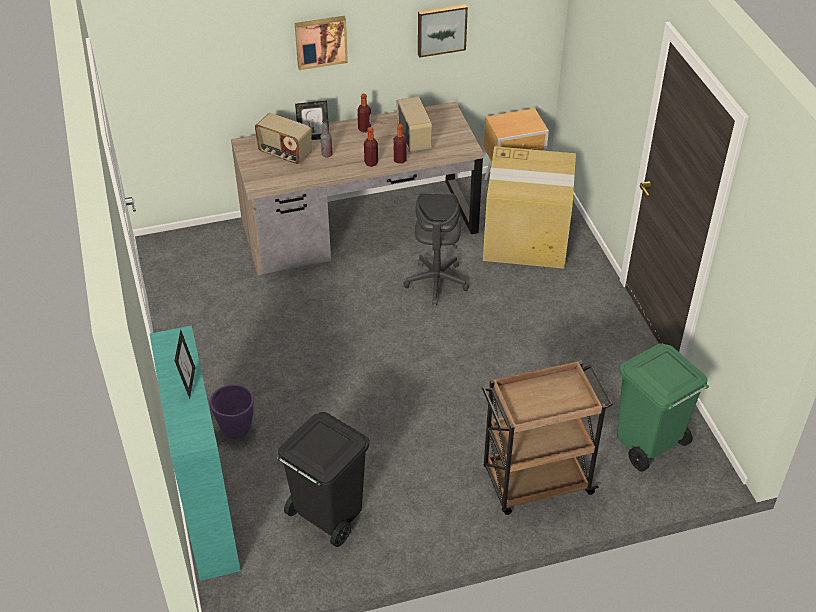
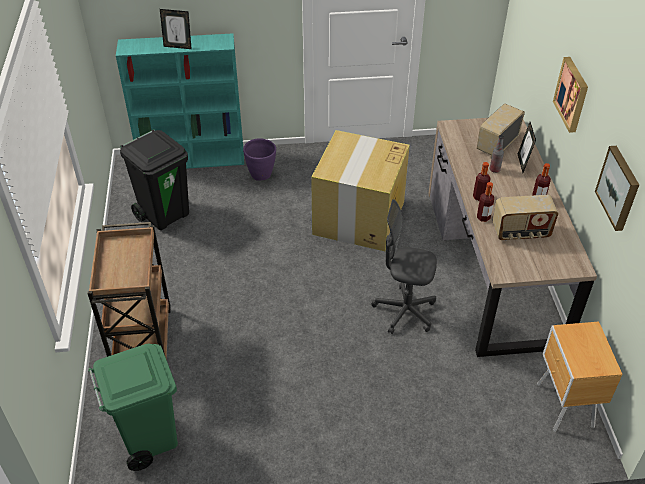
camera: 100 degrees right, 0 degrees up
cardboard box [483,146,576,269] -> cardboard box moved to [311,130,410,251]

